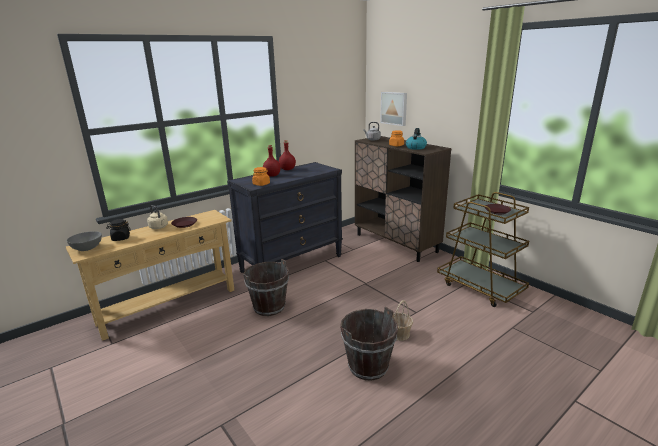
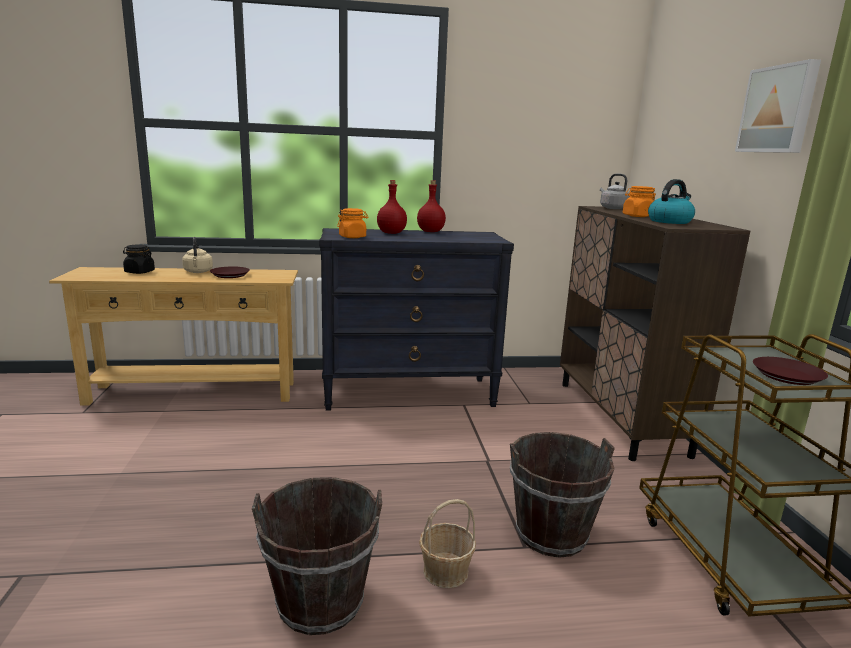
camera: 30 degrees right, 5 degrees down
grey bowl [67,231,102,251] -> none
brown bucket [243,259,289,316] -> brown bucket moved to [510,432,615,558]
picture [380,92,407,126] -> picture moved to [735,59,821,153]

